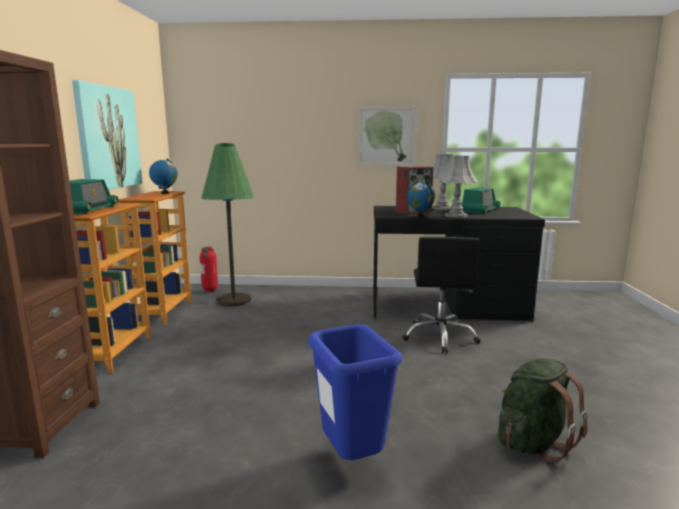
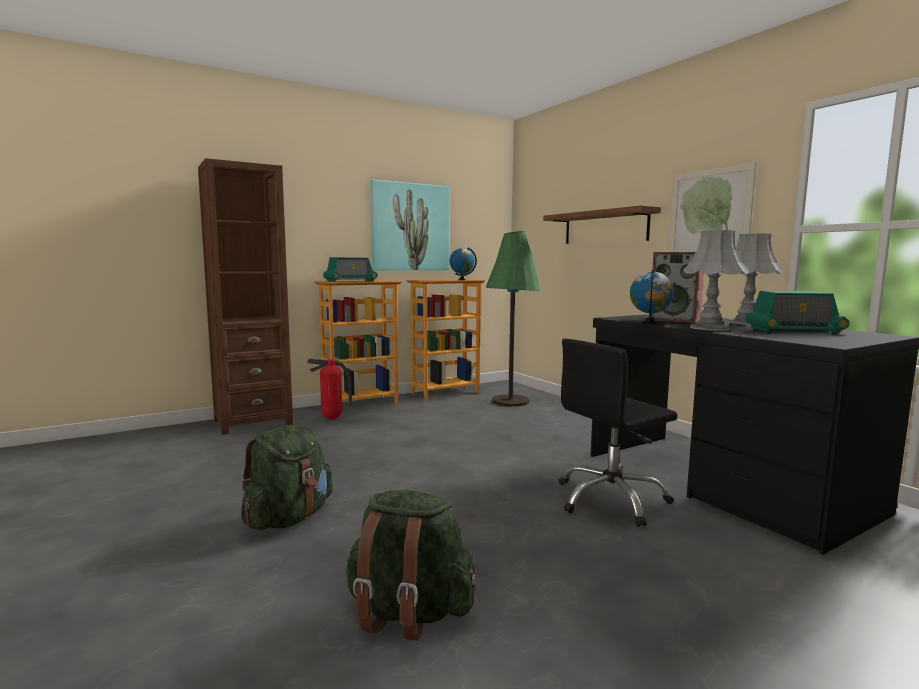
camera: 55 degrees right, 5 degrees down
fire extinguisher [200,246,218,292] -> fire extinguisher moved to [307,359,352,419]
blue trash can [308,324,402,460] -> green backpack [241,425,333,530]
none -> shelf [543,205,661,244]

